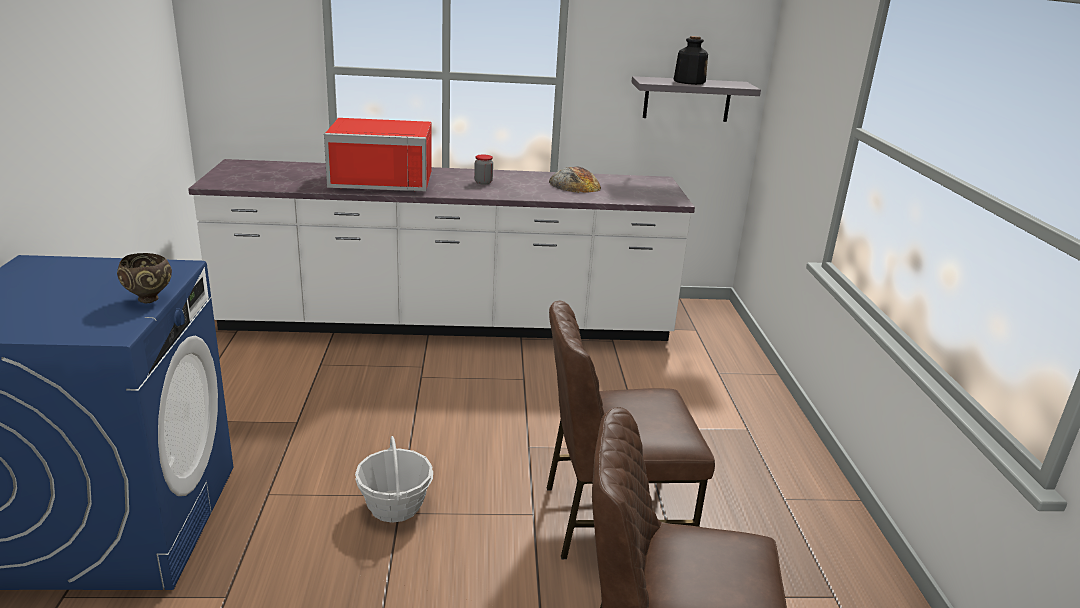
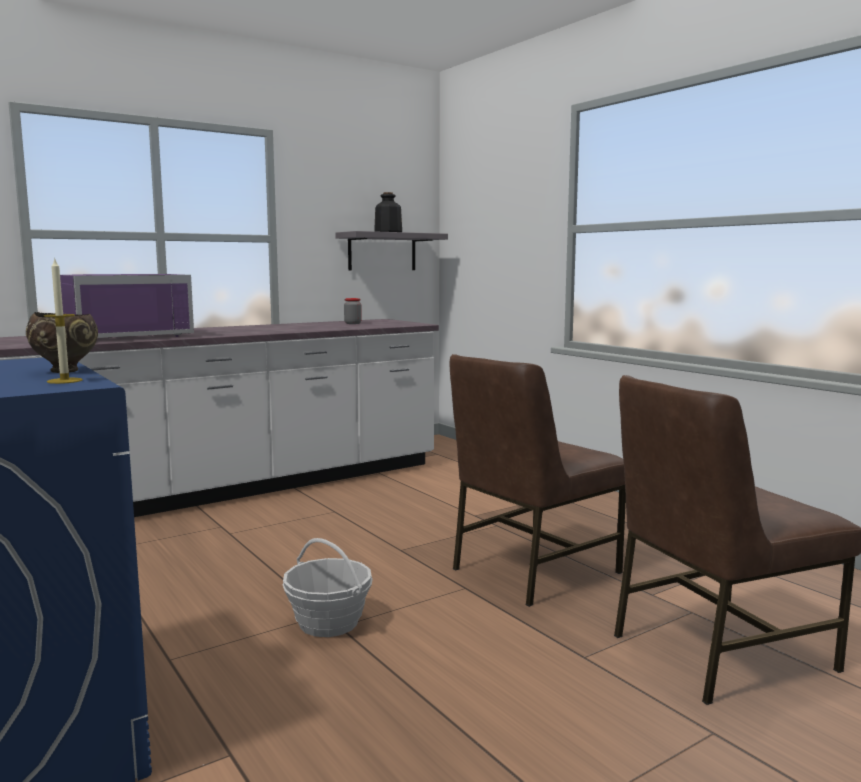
camera: 30 degrees left, 15 degrees down
red microwave [324,118,432,191] -> purple microwave [60,274,194,338]
jar [474,154,493,185] -> jar moved to [344,298,362,324]
bread [549,167,601,193] -> none
none -> candle [44,258,83,384]

